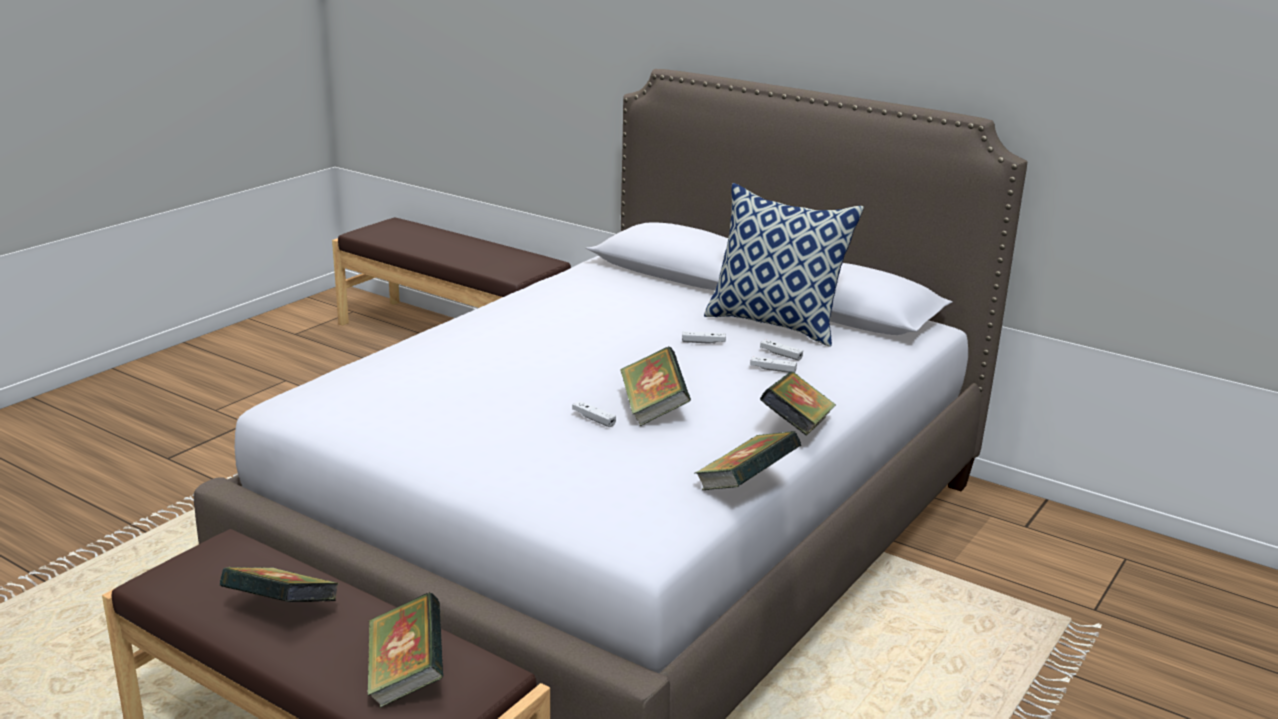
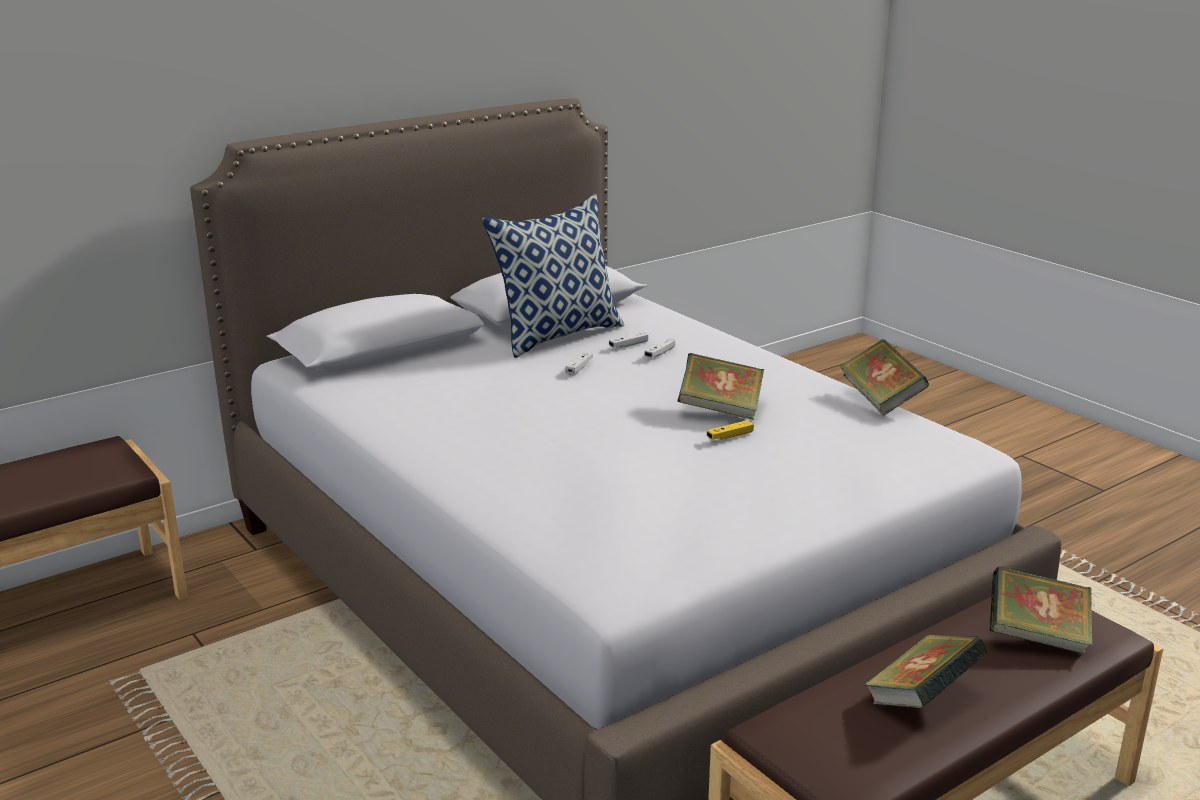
camera: 70 degrees left, 0 degrees up
white game controller [572,401,616,427] -> yellow game controller [707,420,754,440]
book [760,371,836,436] -> none

